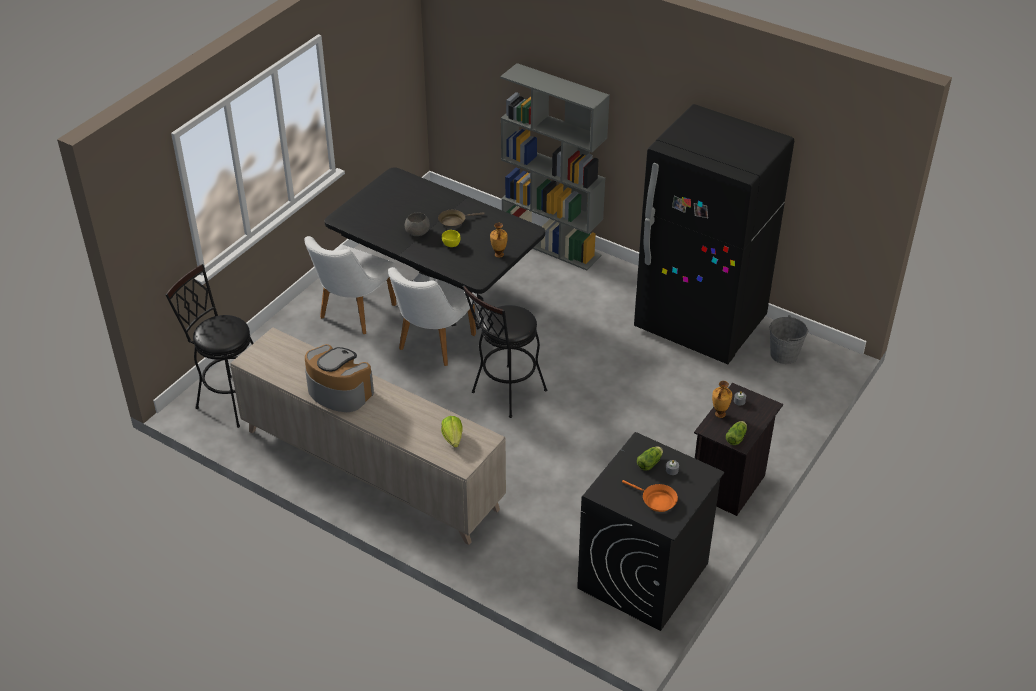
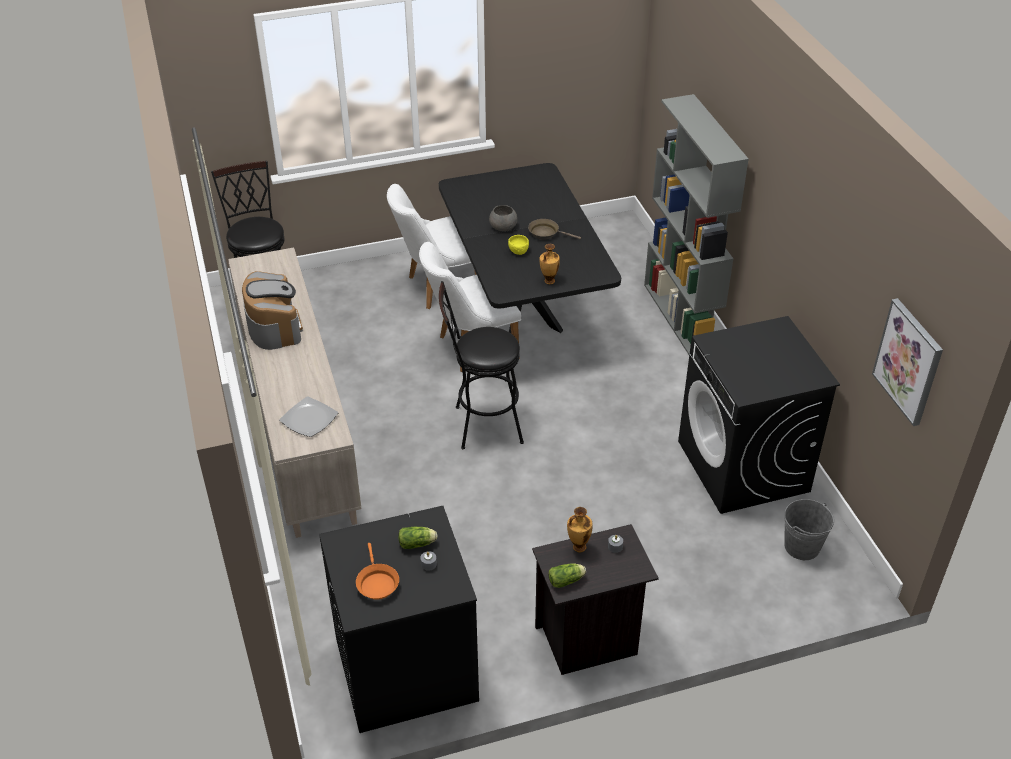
camera: 40 degrees right, 0 degrees up
lettuce [441,416,463,448] -> plate [279,396,338,437]
black fridge [634,104,794,364] -> black washing machine [678,316,840,514]
none -> picture [872,298,943,426]

